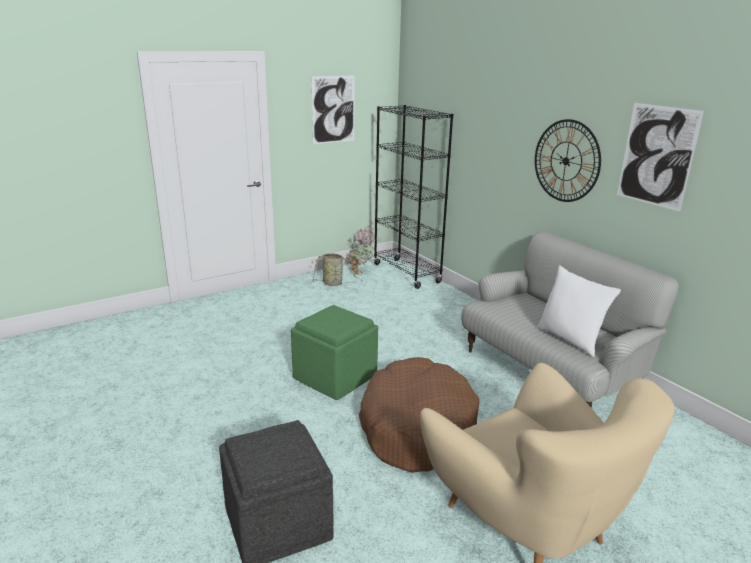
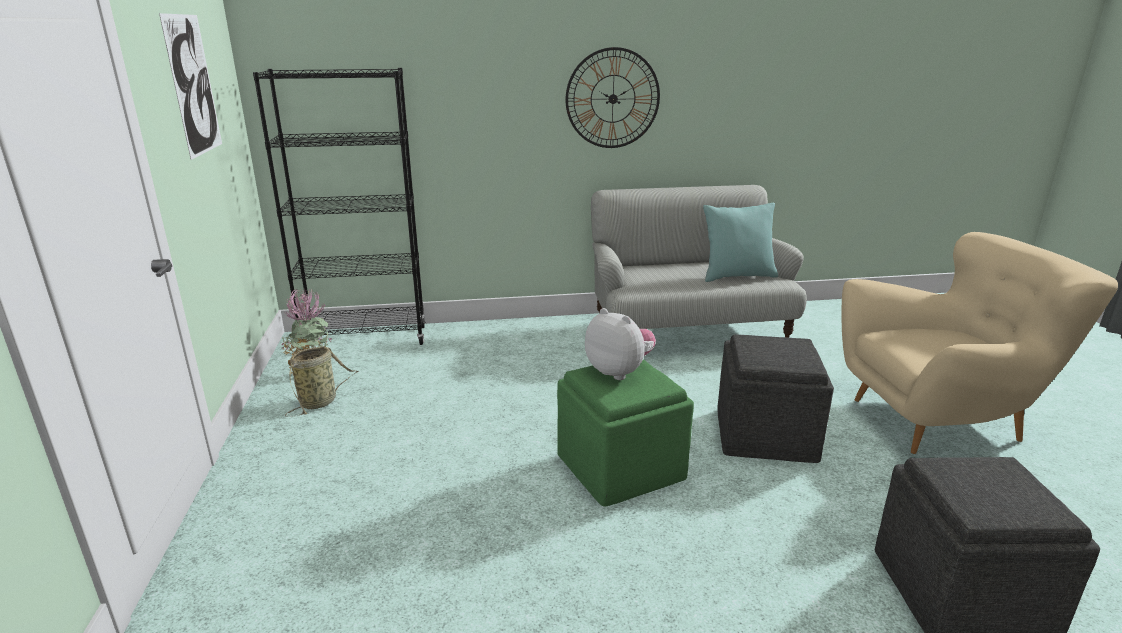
camera: 65 degrees left, 0 degrees up
brown dog bed [359,357,480,473] -> grey ottoman [717,334,834,463]
white pillow [537,265,621,357] -> turquoise pillow [703,203,778,282]
picture [617,103,704,211] -> none
none -> plush toy [585,308,656,380]

